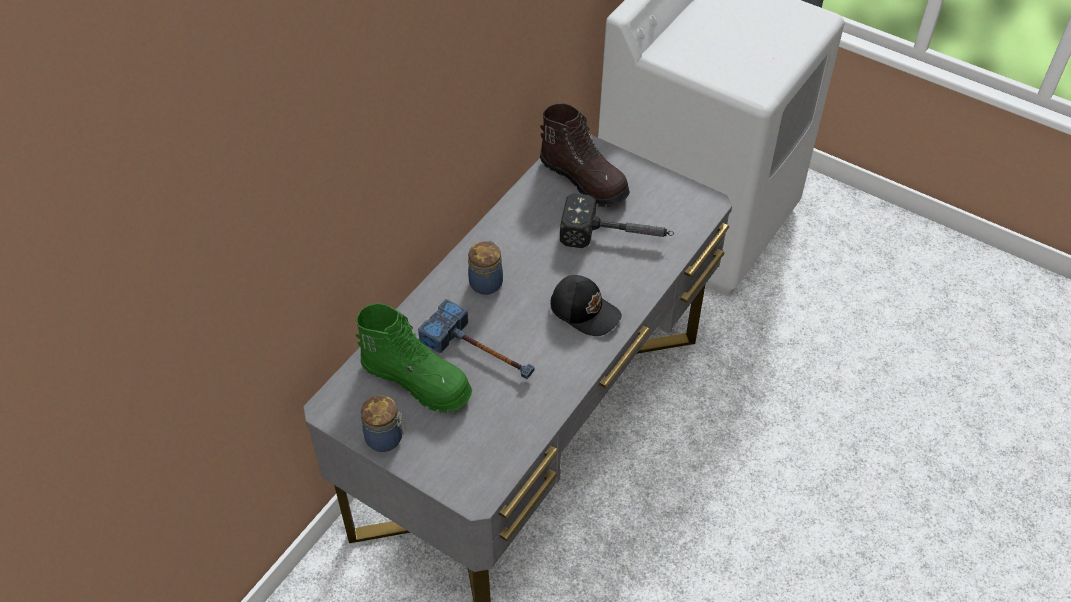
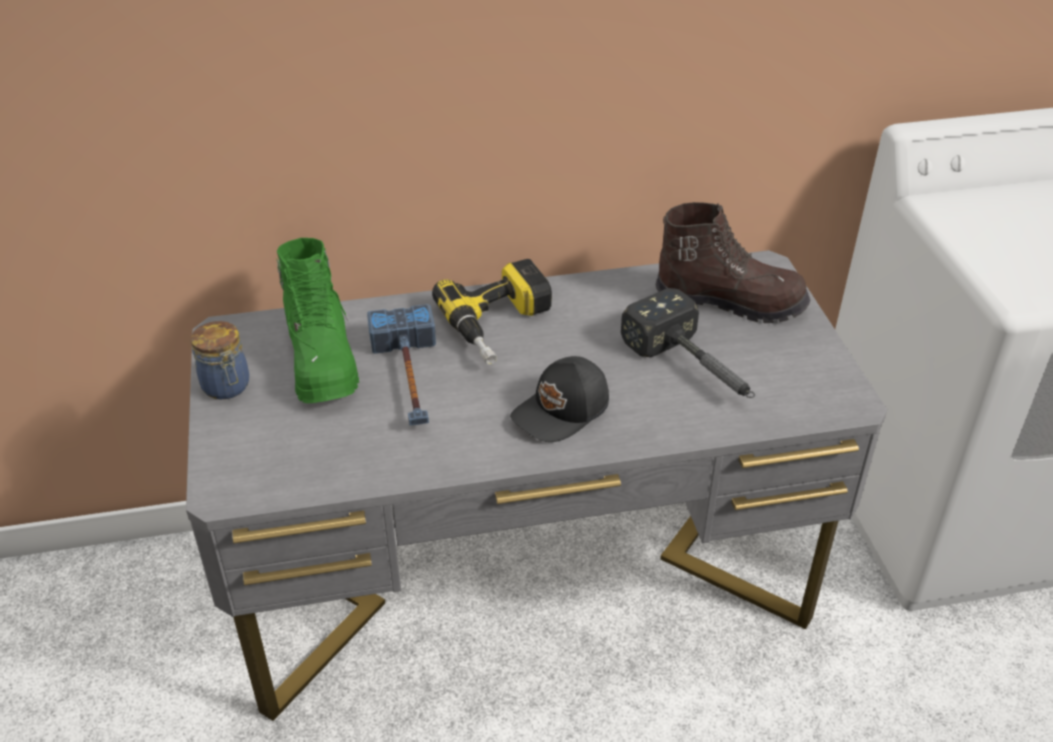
camera: 45 degrees right, 10 degrees down
jar [468,241,503,295] -> power drill [432,259,552,365]
brown boot [540,103,630,207] -> brown boot turned 75 degrees counterclockwise [656,202,811,323]
black cap [550,275,622,336] -> black cap turned 60 degrees clockwise [510,356,609,442]

